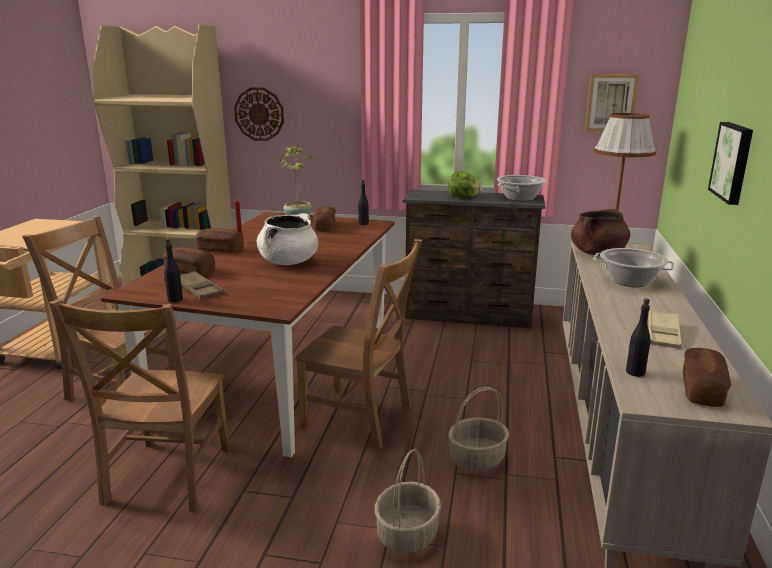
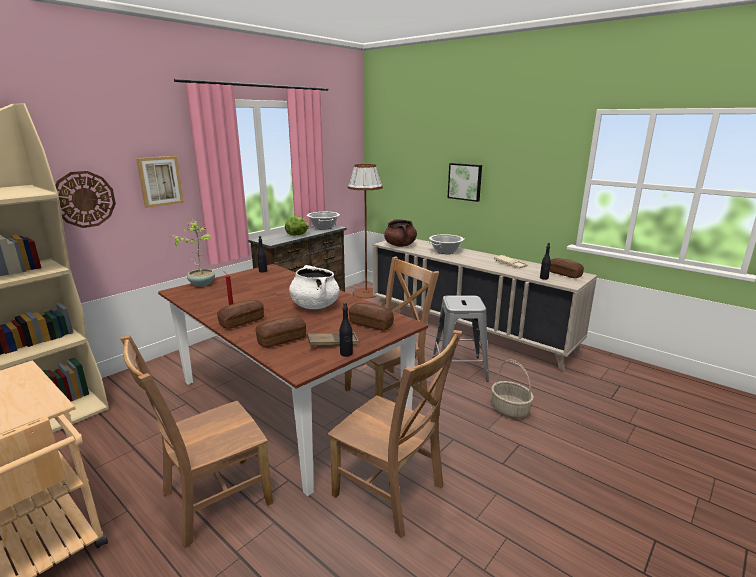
camera: 60 degrees left, 0 degrees up
bread [313,206,336,231] -> bread moved to [349,303,394,331]
basket [448,387,509,471] -> grey stool [432,296,489,382]
picture [585,74,639,131] -> picture moved to [136,156,184,208]

